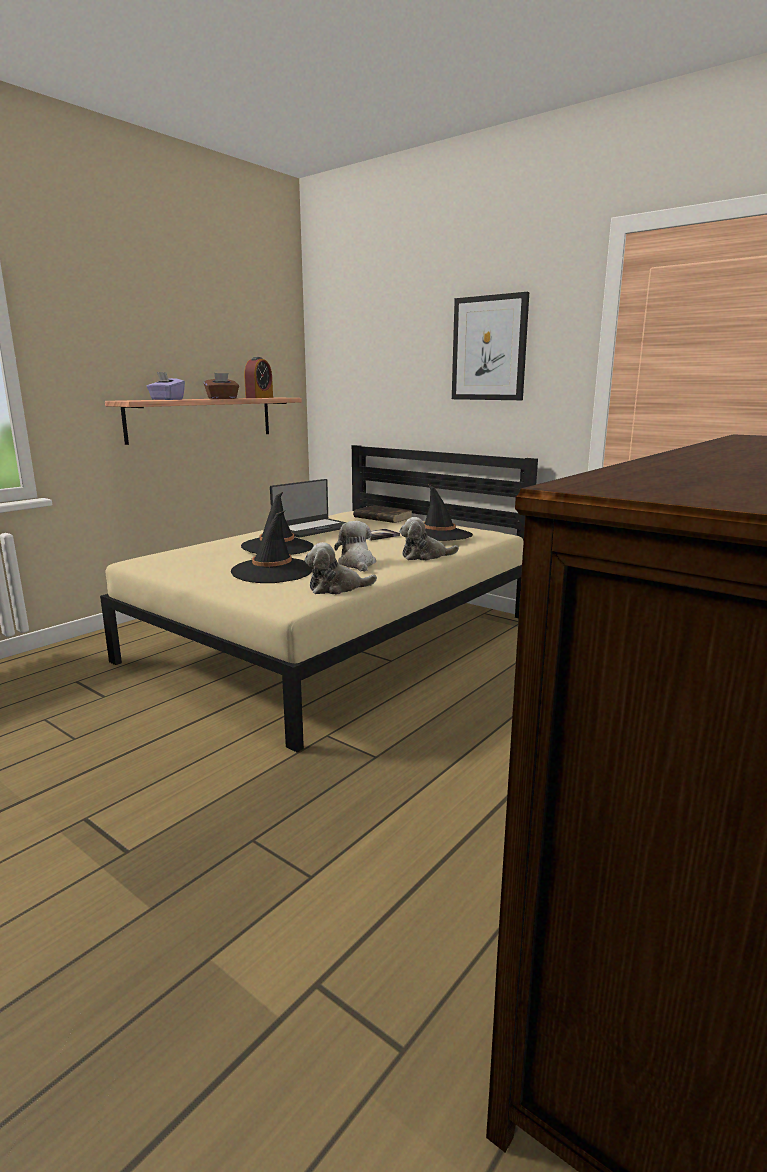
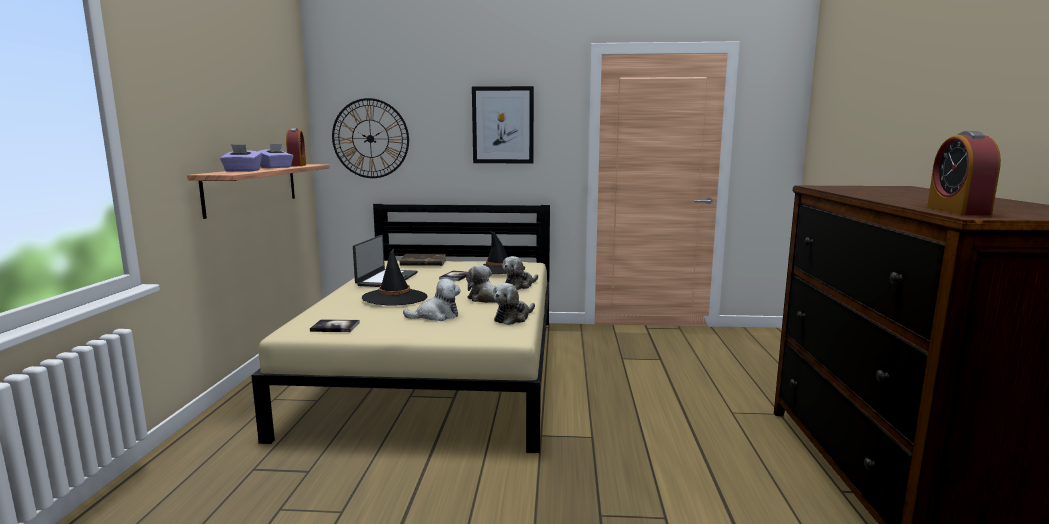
camera: 35 degrees left, 5 degrees down
brown tissue box [204,373,239,399] -> purple tissue box [257,144,294,168]
black hat [230,511,313,583] -> plush toy [403,278,461,321]
none -> book [310,319,360,332]
none -> wall clock [332,98,409,178]
none -> alarm clock [927,131,1001,215]

